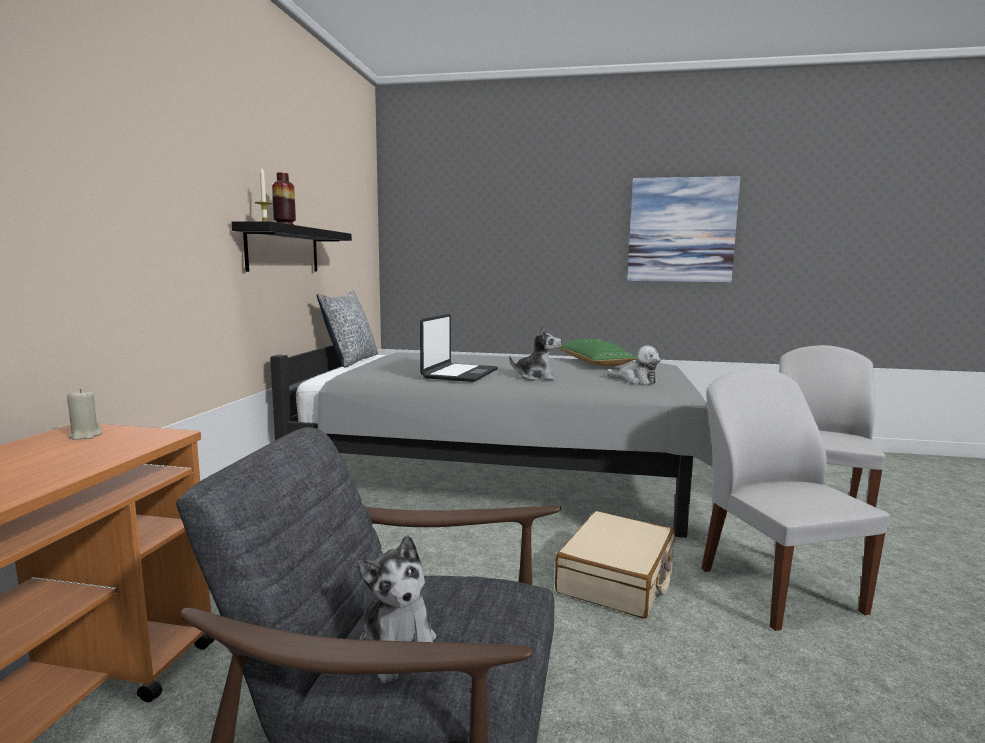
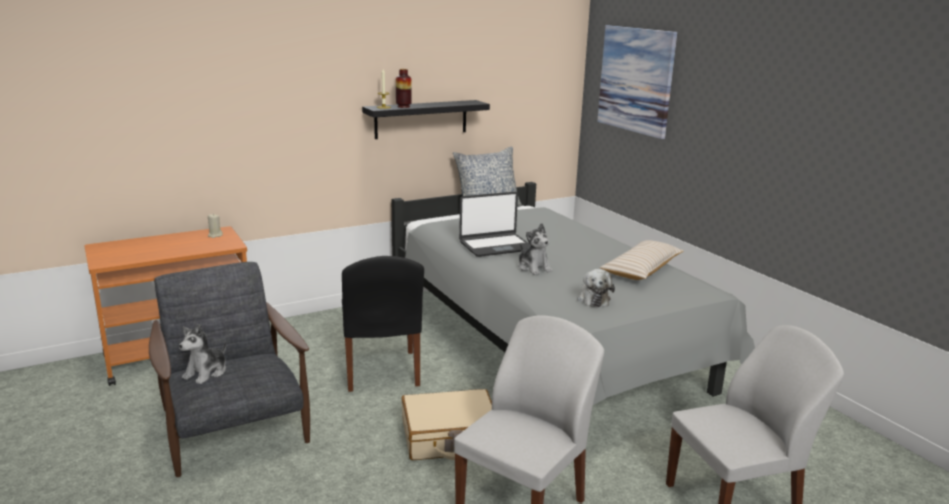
camera: 50 degrees right, 10 degrees up
green pillow [558,339,637,367] -> beige pillow [600,240,684,280]
picture [627,176,740,283] -> picture moved to [597,25,677,139]
none -> black chair [342,256,424,392]

